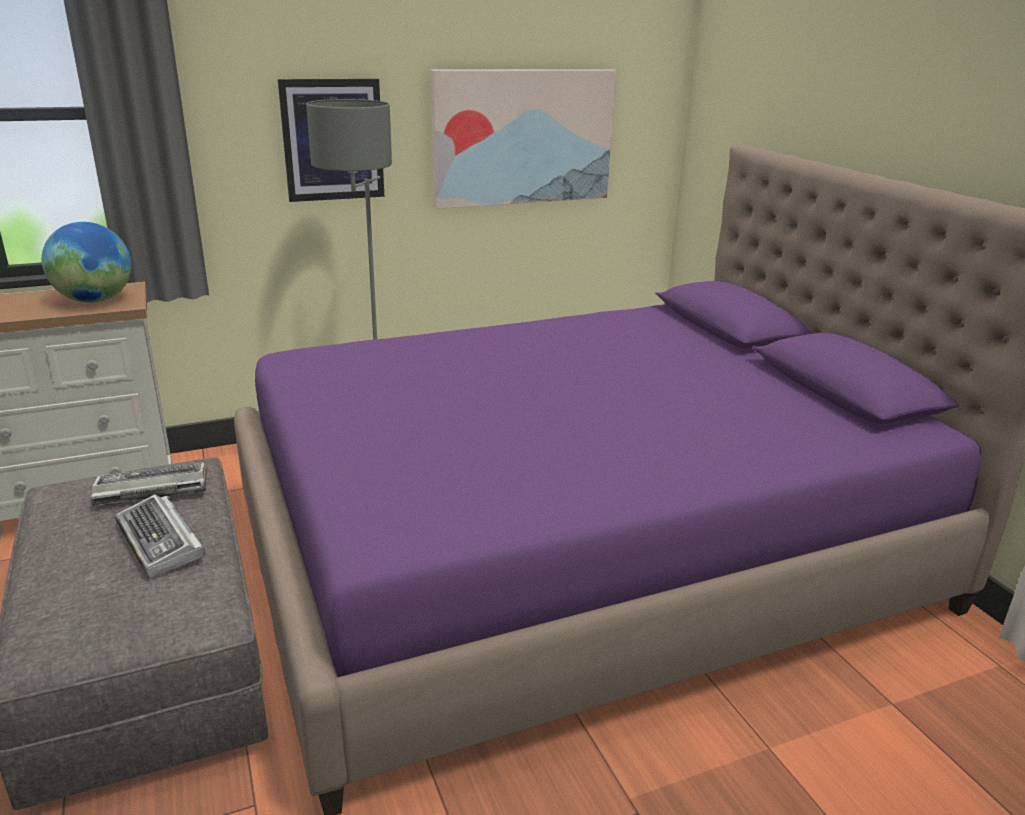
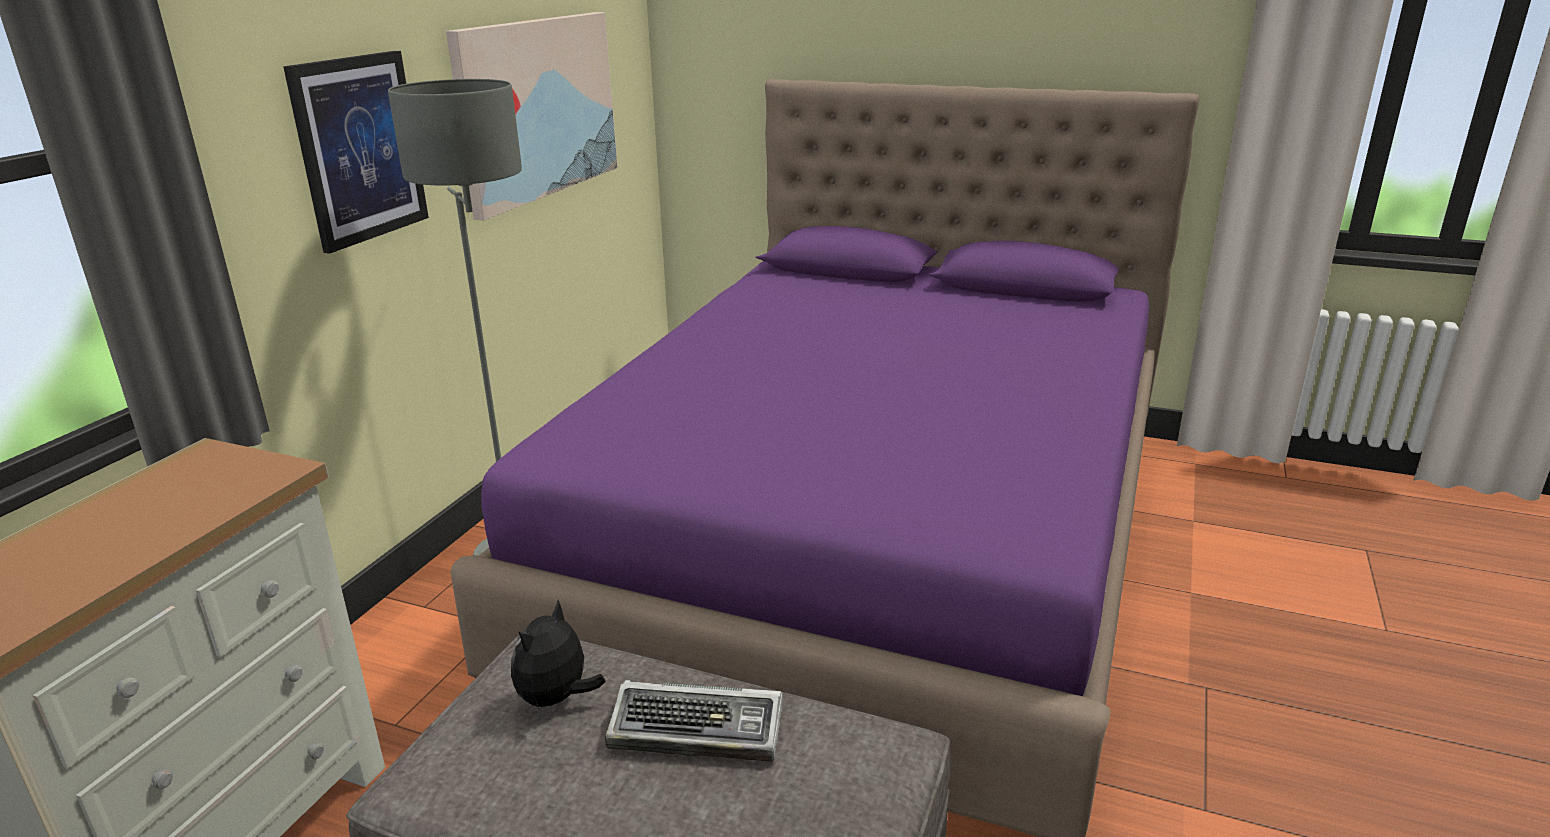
camera: 45 degrees left, 0 degrees up
globe [42,222,131,303] -> none
keyboard [91,462,207,506] -> plush toy [511,600,605,709]

